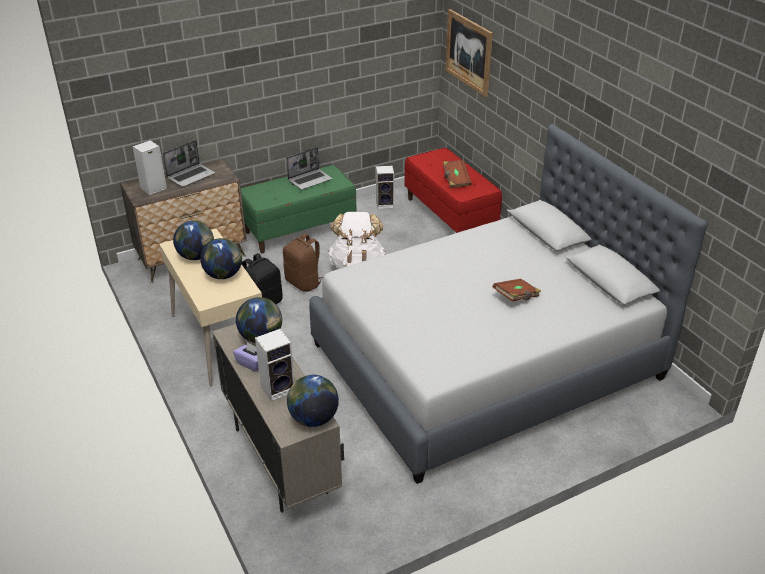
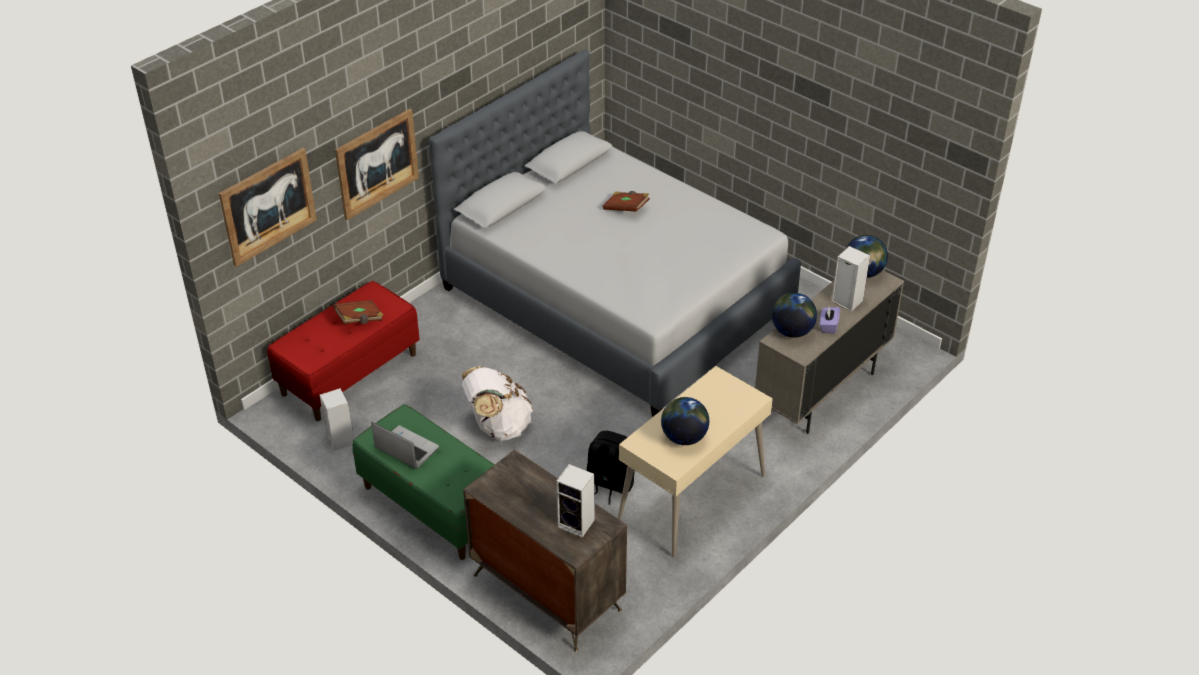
camera: 110 degrees left, 5 degrees up
laptop [162,140,215,187] -> none
globe [200,238,242,279] -> none
brown backpack [283,233,323,292] -> none
none -> picture [335,109,419,220]

